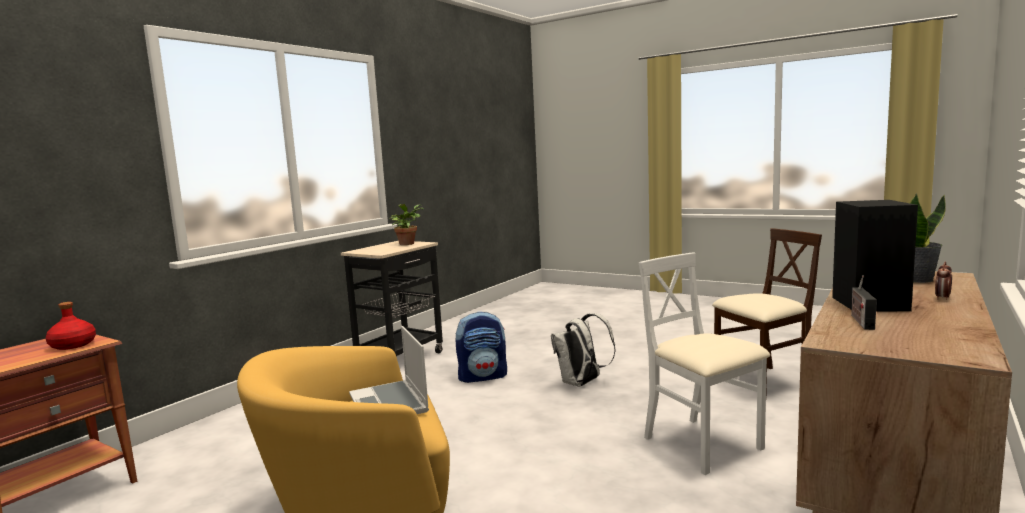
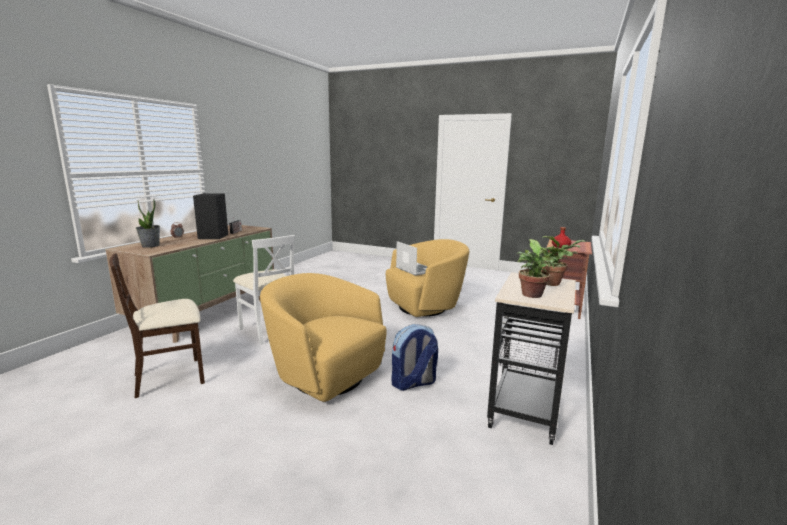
camera: 170 degrees right, 5 degrees up
white backpack [551,313,616,387] -> yellow armchair [260,273,386,402]
none -> potted plant [533,236,586,286]

